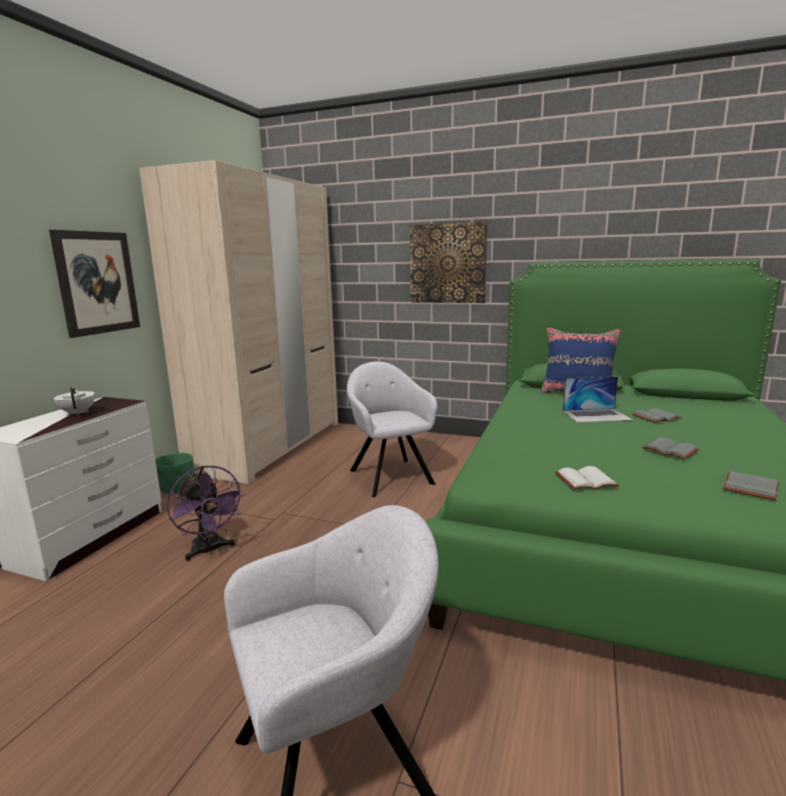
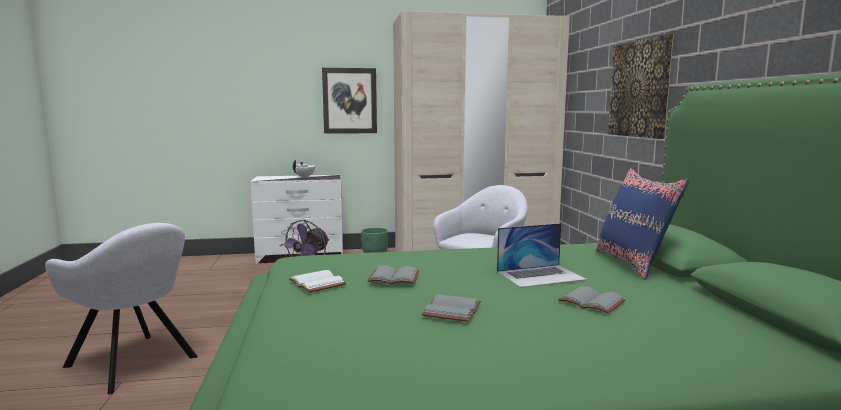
camera: 60 degrees right, 5 degrees down
laptop [563,376,633,423] -> laptop turned 75 degrees counterclockwise [497,223,587,288]
grey book [723,471,779,501] -> grey book moved to [367,265,419,284]

